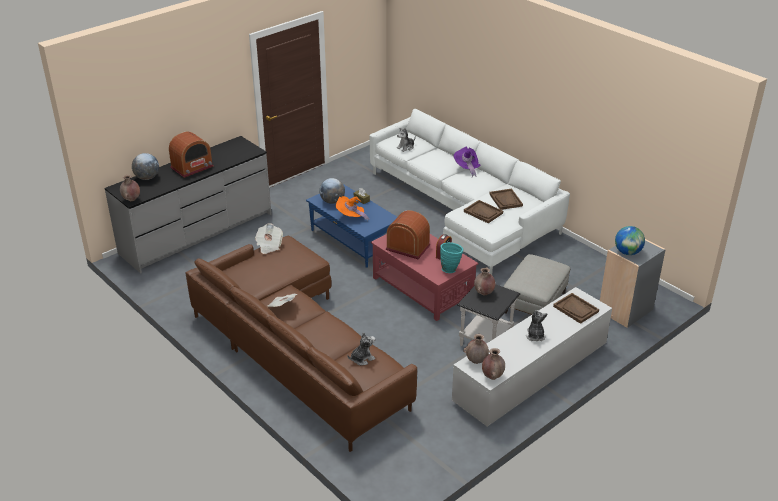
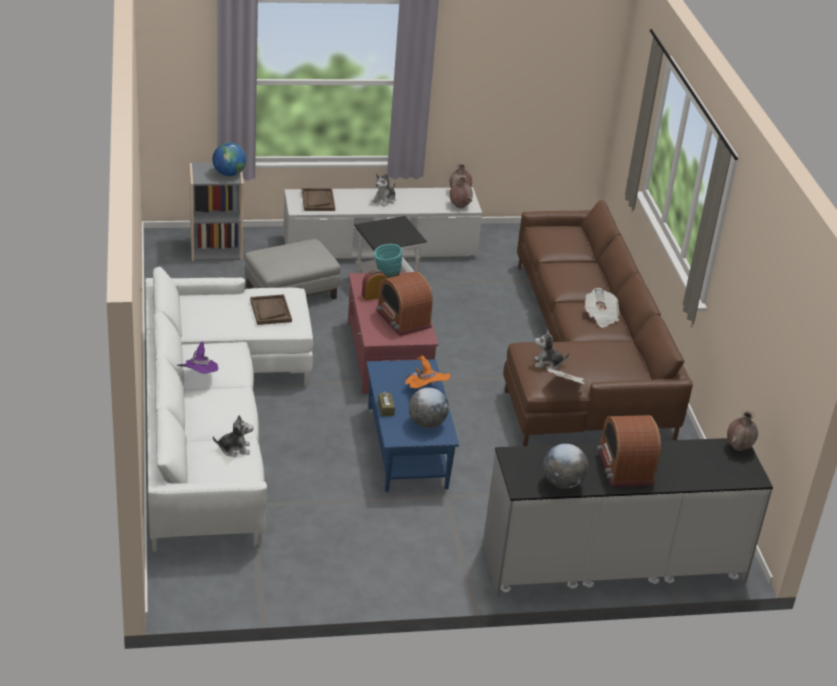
camera: 150 degrees left, 0 degrees up
globe [132,153,159,180] -> globe moved to [543,444,588,489]
radio [169,131,214,178] -> radio turned 90 degrees counterclockwise [597,415,661,487]
plush toy [347,332,375,366] -> plush toy moved to [534,330,569,371]
brown vase [474,268,495,295] -> none
brown tray [489,188,523,210] -> none

